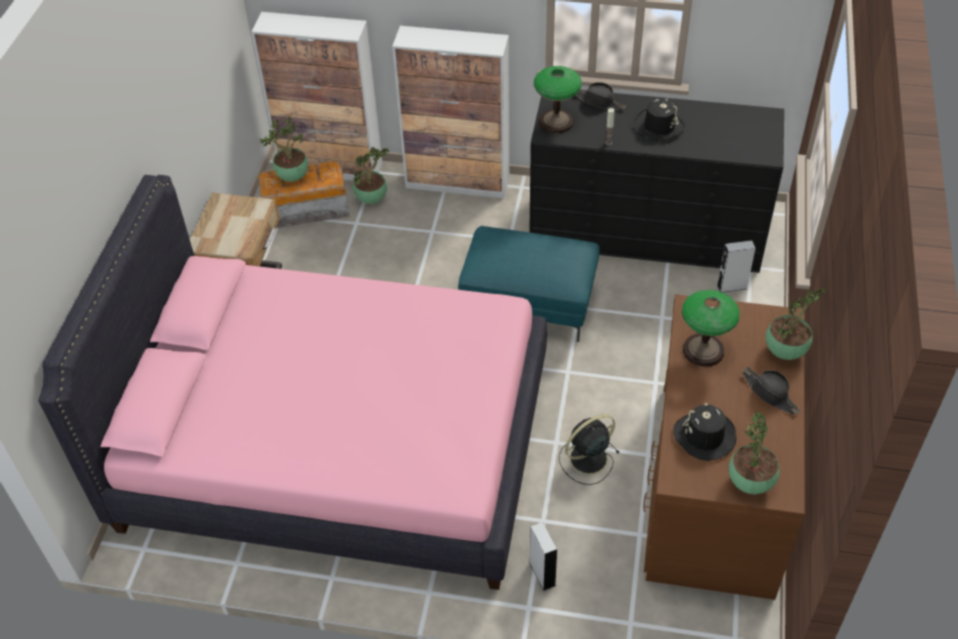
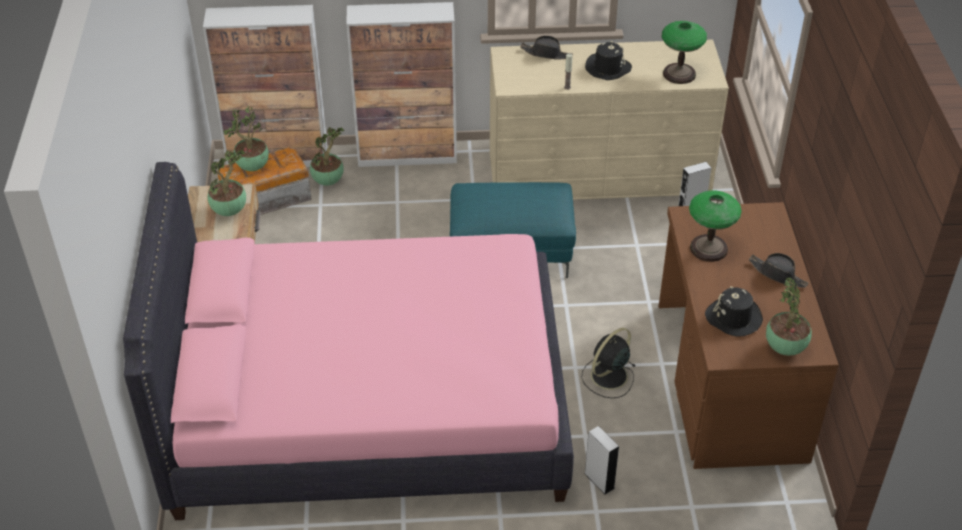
camera: 15 degrees left, 5 degrees down
black dresser [529,90,784,273] -> beige dresser [490,39,729,200]
table lamp [534,66,582,133] -> table lamp moved to [662,21,707,84]
potted plant [766,289,826,360] -> potted plant moved to [208,150,246,216]

